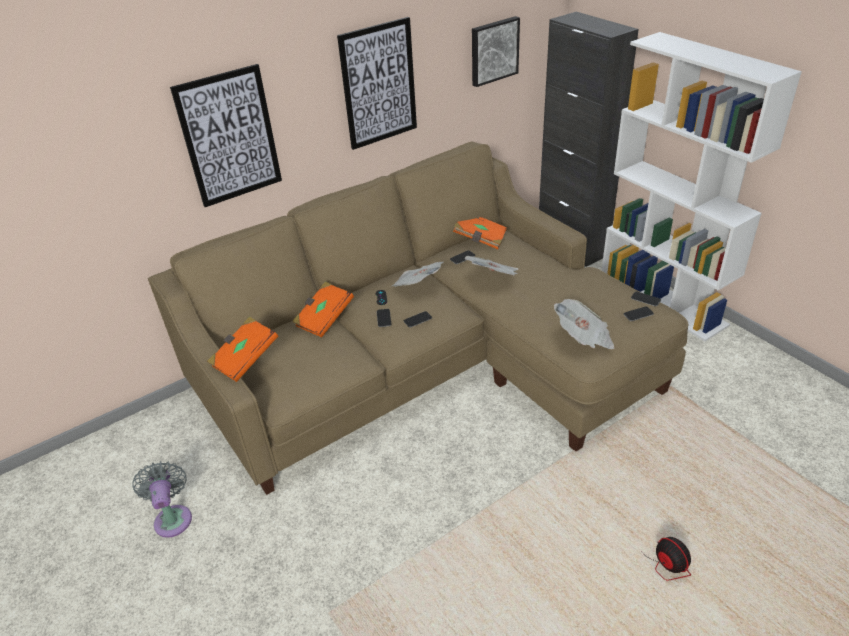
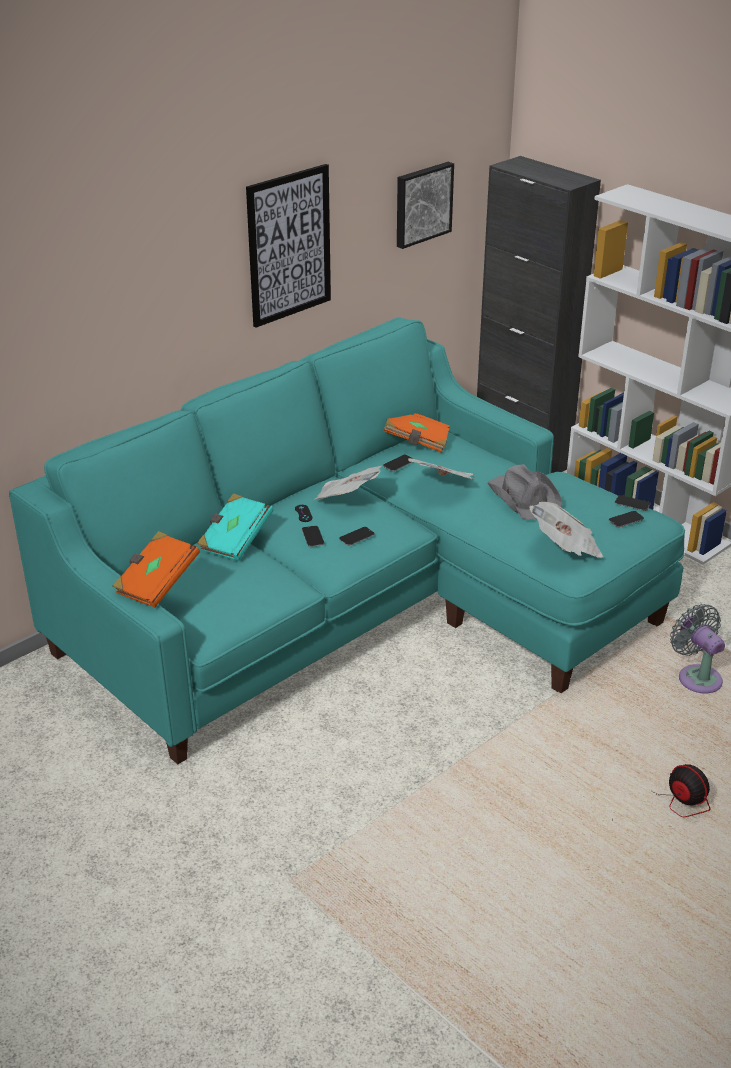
camera: 10 degrees left, 5 degrees down
grey fan [132,461,192,538] -> grey fan moved to [670,604,725,694]
beige sofa [148,142,689,495] -> turquoise sofa [9,317,685,764]
picture [170,64,282,207] -> none
orange book [292,281,354,338] -> turquoise book [197,493,274,561]
none -> grey hat [487,464,563,520]

